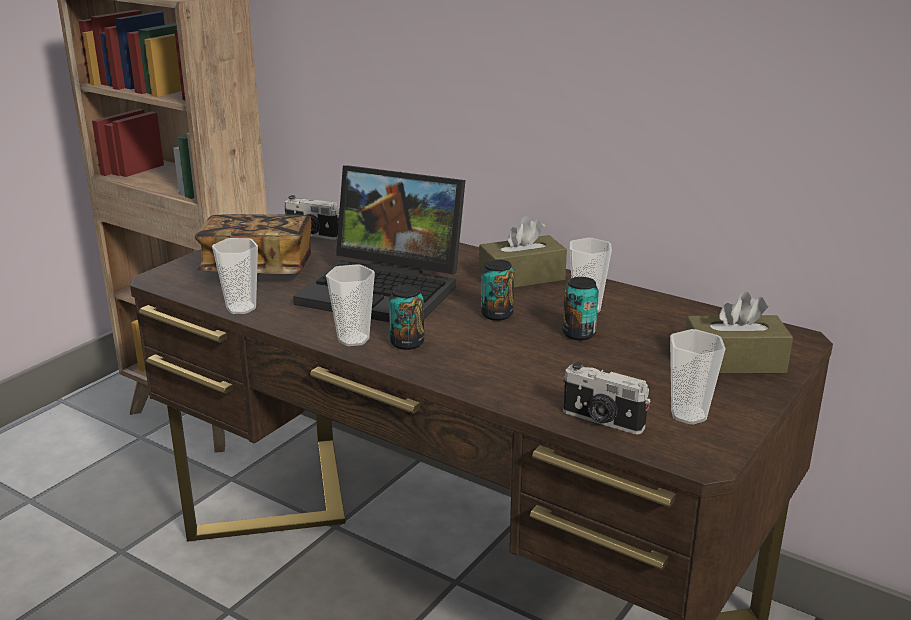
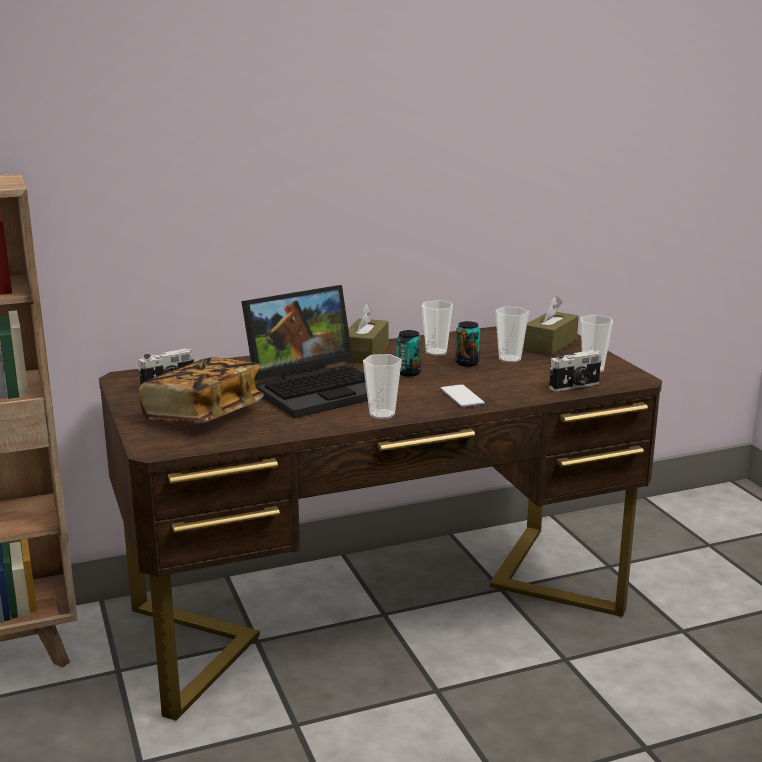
camera: 55 degrees left, 5 degrees down
cup [212,238,258,314] -> cup moved to [495,306,529,363]
can [389,285,424,350] -> none
none -> phone [440,384,485,407]

